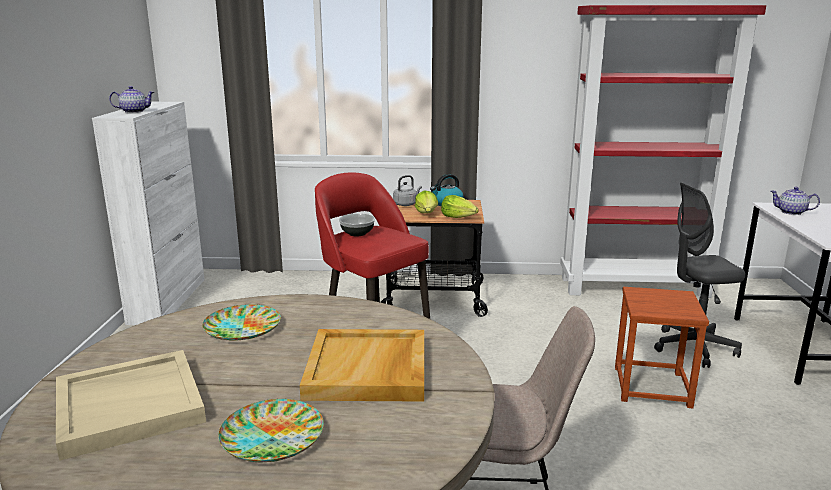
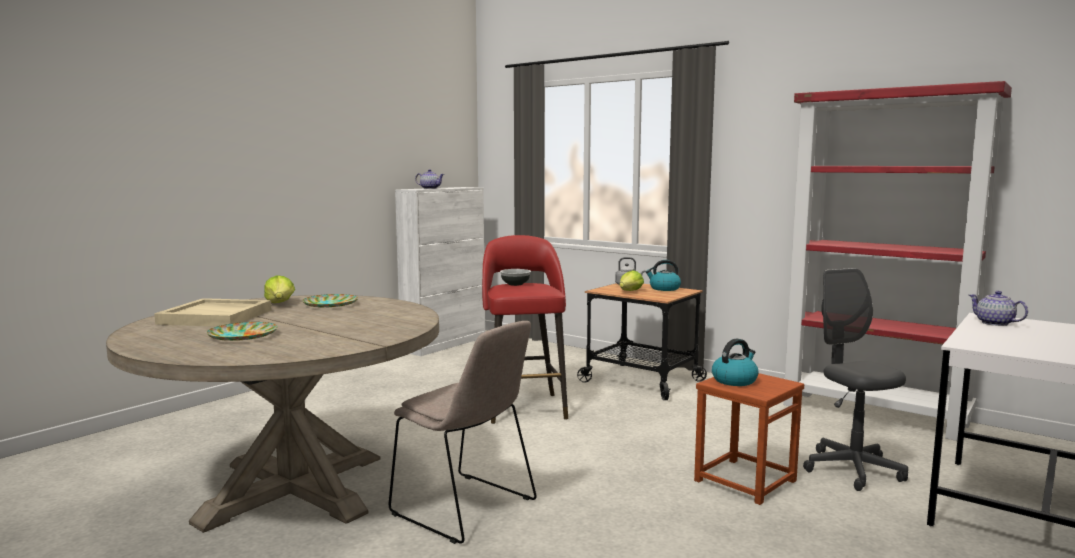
camera: 35 degrees right, 10 degrees down
beige tray [300,329,424,402] -> none
lettuce [441,195,479,218] -> lettuce moved to [264,275,295,303]
grey office chair [654,183,746,368] -> grey office chair turned 45 degrees clockwise [803,268,908,491]
none -> kettle [712,338,758,386]

